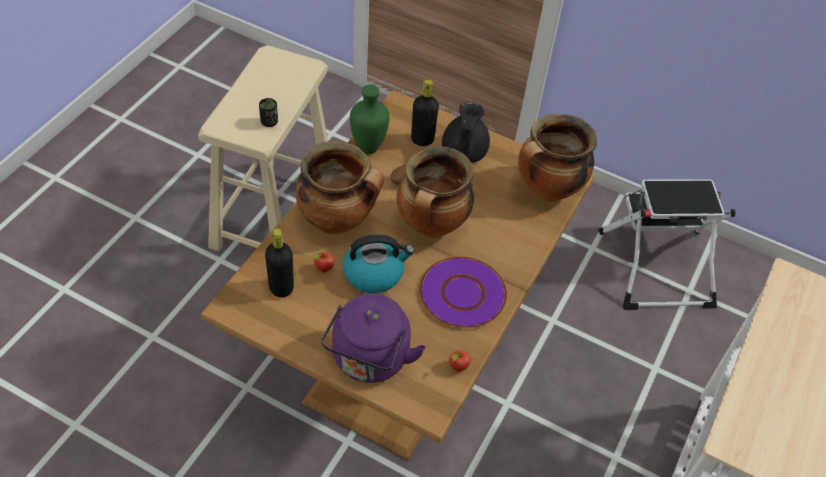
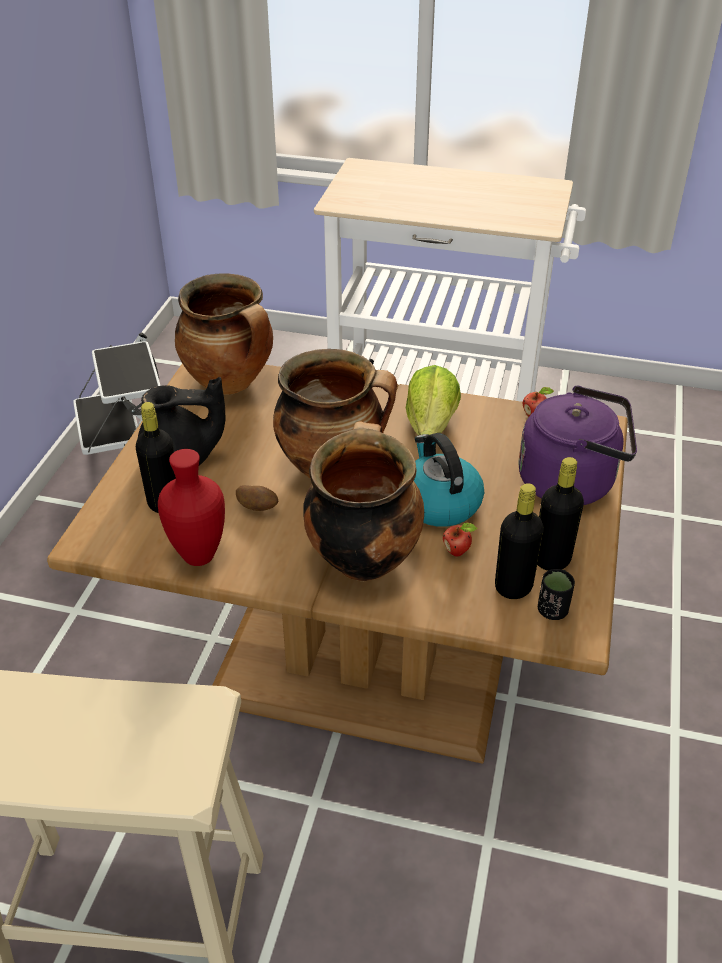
camera: 100 degrees left, 10 degrees down
black cup [259,98,278,127] -> black cup moved to [538,569,575,620]
green vase [350,84,389,154] -> red vase [158,449,225,566]
purple plate [419,257,507,328] -> lettuce [406,365,461,435]
none -> black bottle [537,457,584,571]

